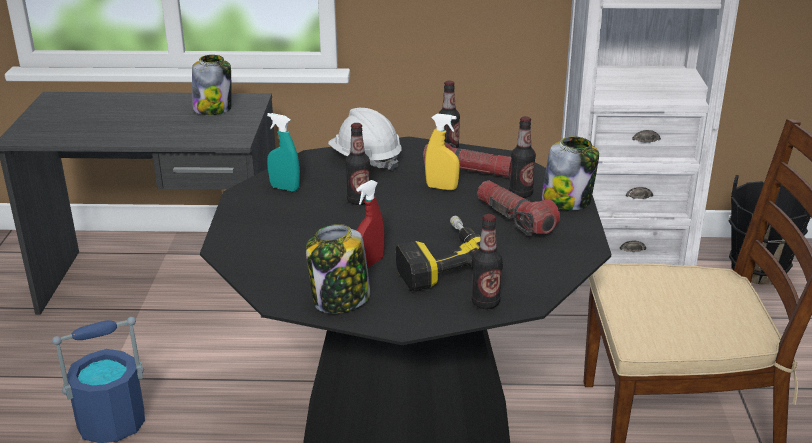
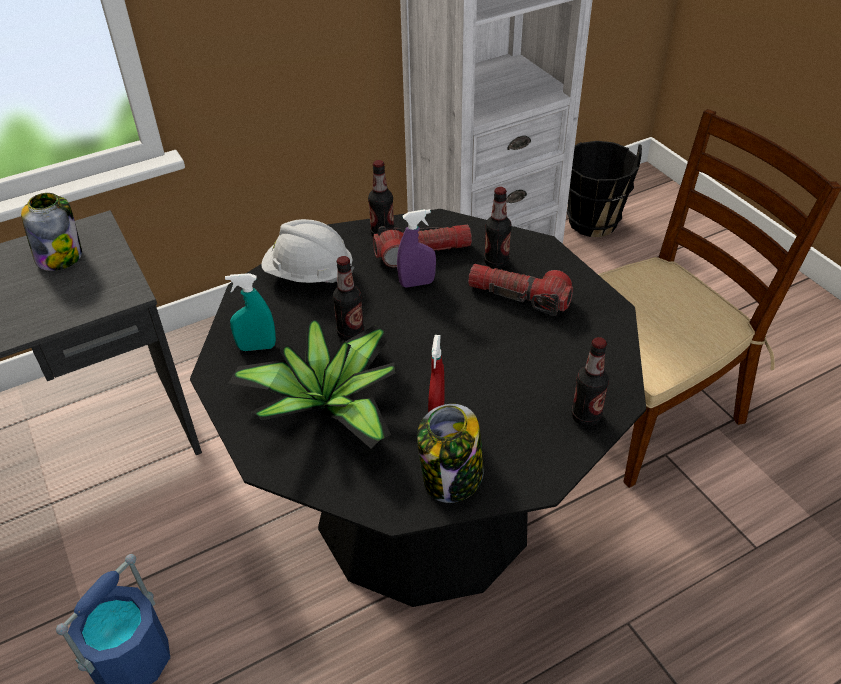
camera: 30 degrees left, 15 degrees up
power drill [396,216,503,291] -> none
yellow spray bottle [425,113,460,190] -> purple spray bottle [397,209,436,288]
jar [542,136,599,211] -> none
none -> potted plant [228,319,395,448]

